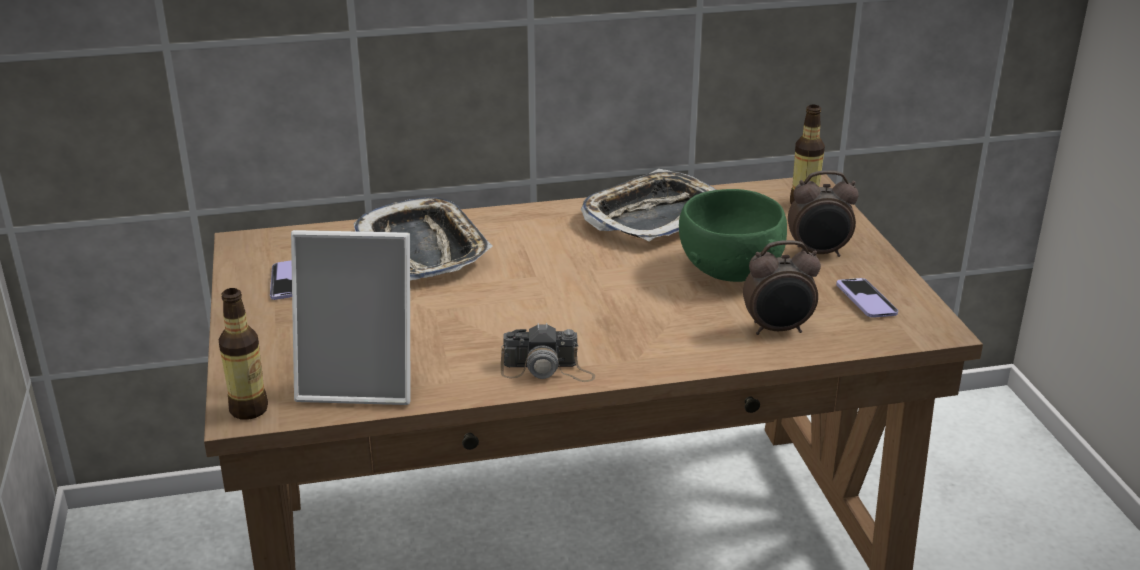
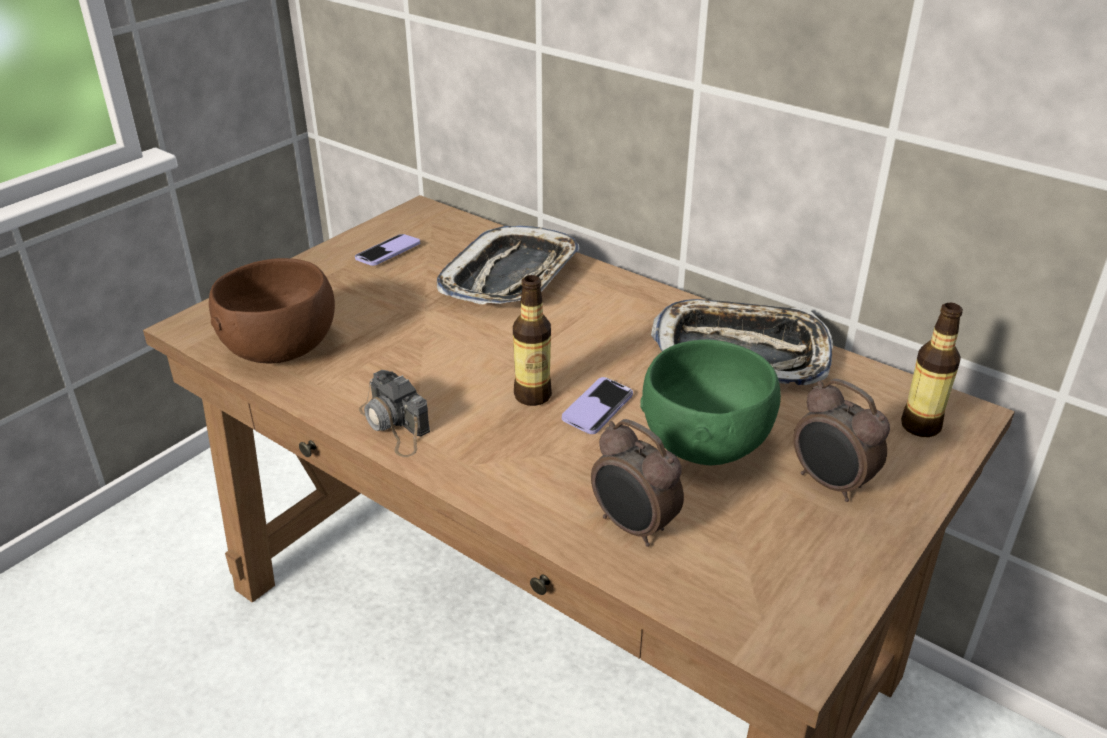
camera: 50 degrees right, 5 degrees up
bottle [219,288,268,420] -> bottle moved to [513,275,552,406]
picture frame [291,230,411,405] -> brown bowl [209,258,335,363]
phone [836,278,898,318] -> phone moved to [562,377,633,434]

